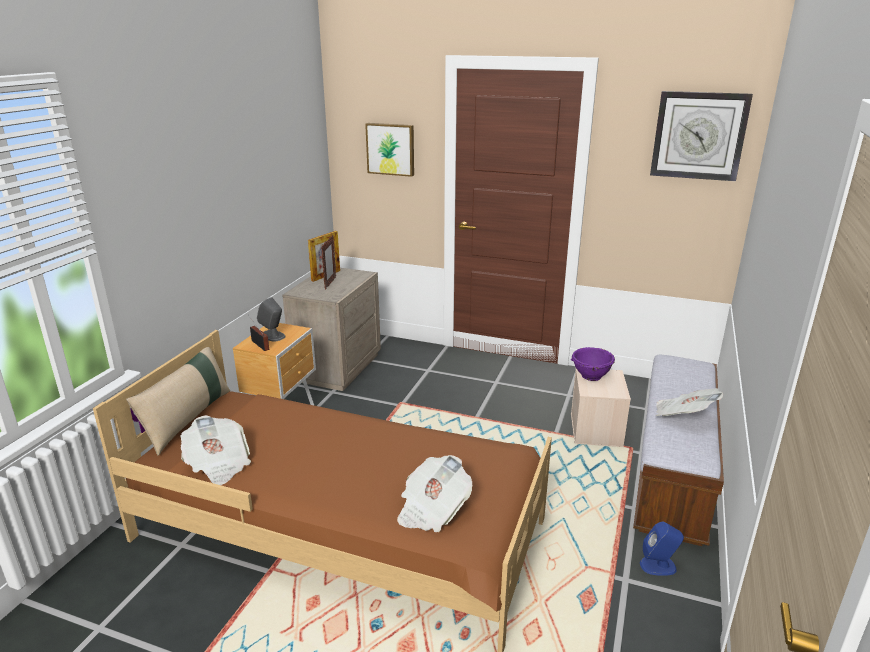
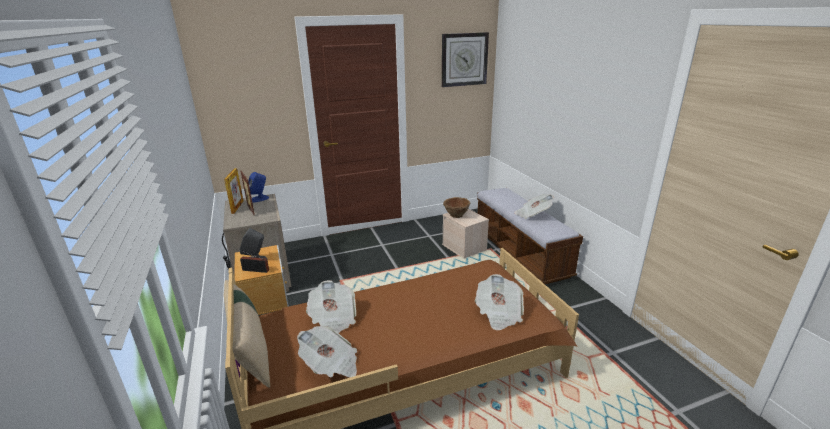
camera: 40 degrees left, 0 degrees up
picture [365,123,414,177] -> none
purple bowl [571,347,615,381] -> brown bowl [443,197,470,218]
blue speaker [640,522,684,576] -> blue speaker moved to [249,172,269,203]
none -> newspaper [306,280,356,333]

